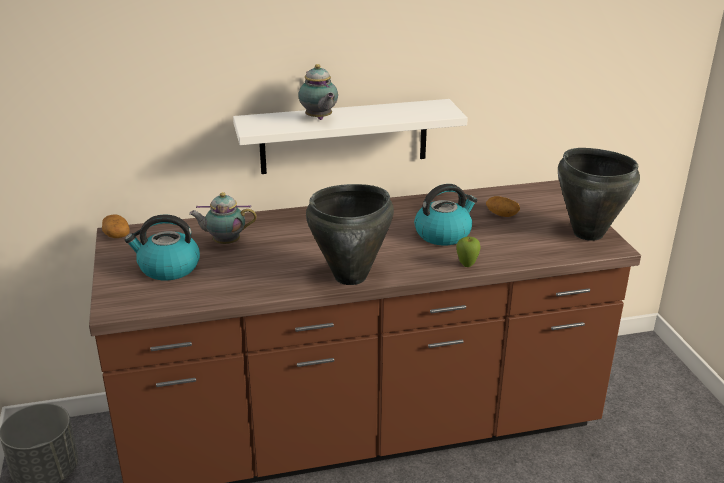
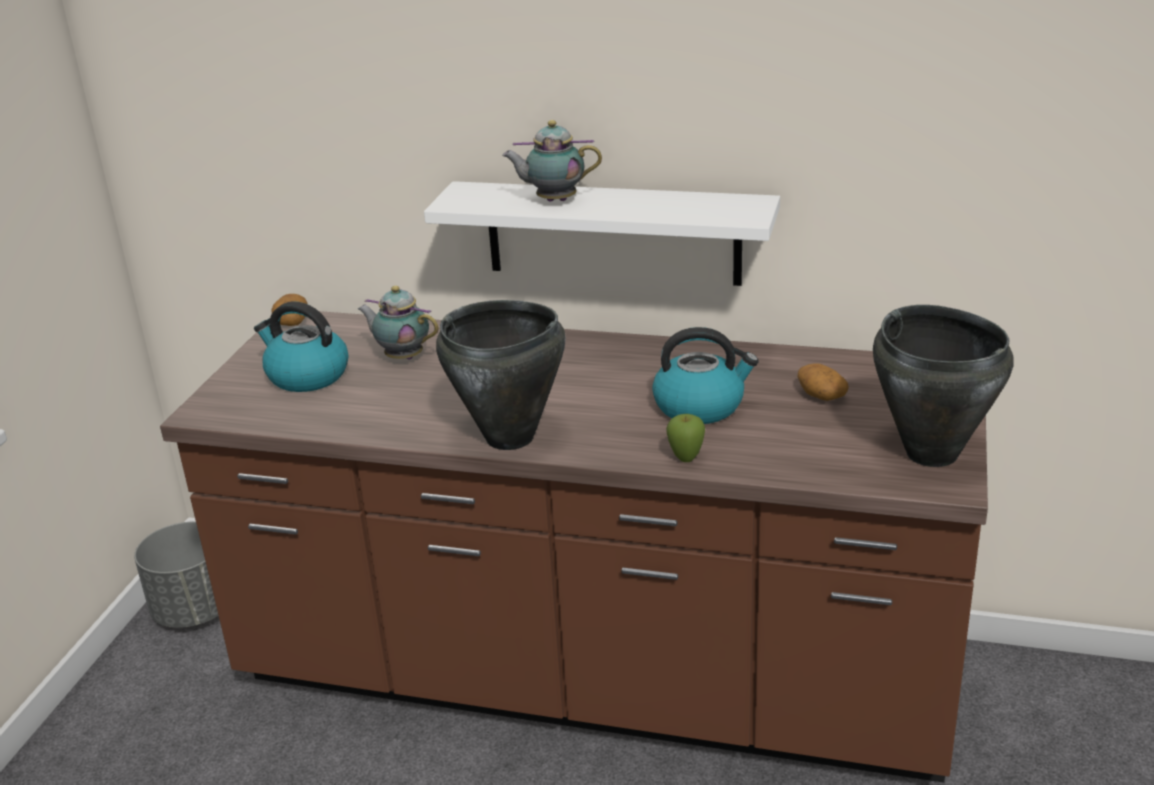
camera: 30 degrees right, 0 degrees up
teapot [298,64,338,120] -> teapot turned 90 degrees clockwise [502,120,602,202]

